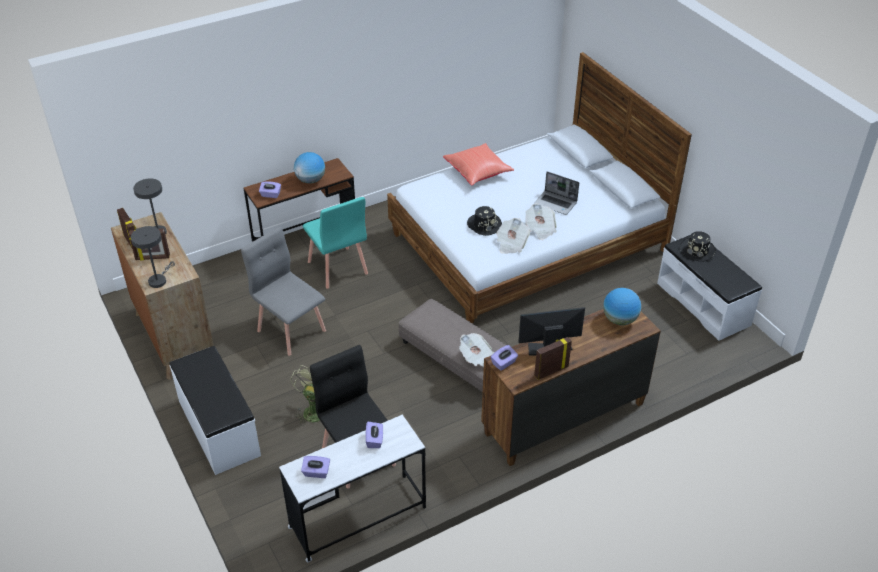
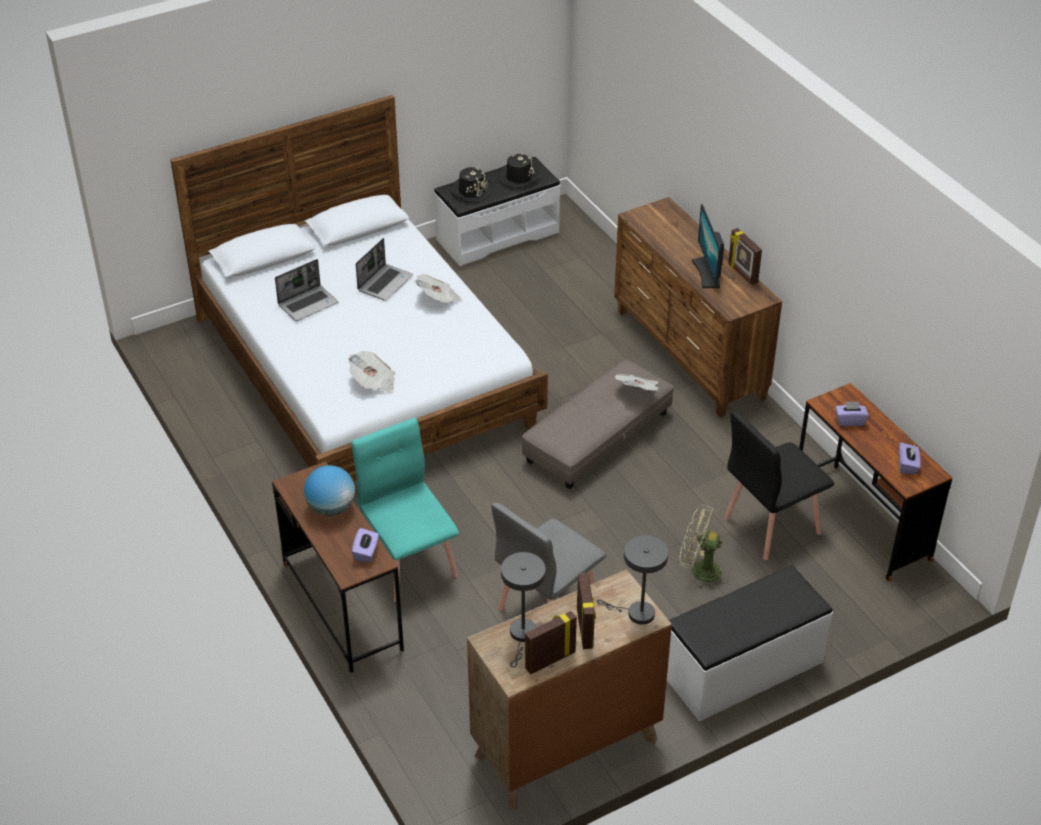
camera: 90 degrees left, 0 degrees up
white desk [279,415,426,562] -> brown desk [799,383,952,582]
turquoise chair [303,197,368,289] -> turquoise chair turned 90 degrees counterclockwise [351,418,459,602]
red pillow [443,143,514,186] -> none
black hat [467,206,502,236] -> black hat moved to [498,153,540,188]
purple tissue box [491,345,518,371] -> none
newspaper [497,218,530,254] -> newspaper moved to [348,351,395,393]
globe [603,288,641,325] -> none
none -> laptop [275,259,338,321]

